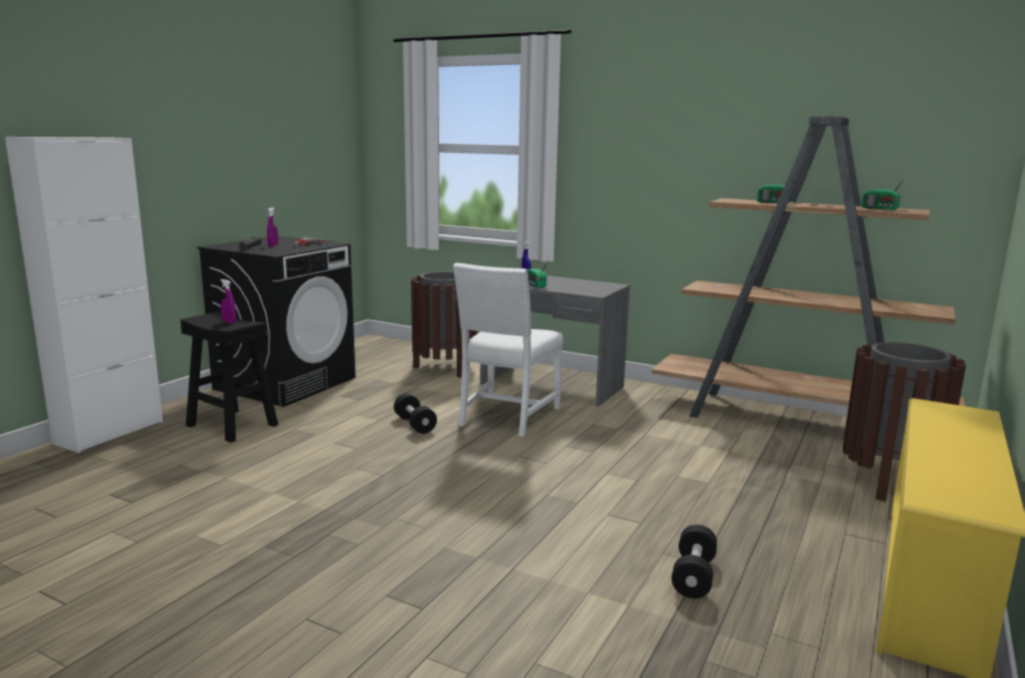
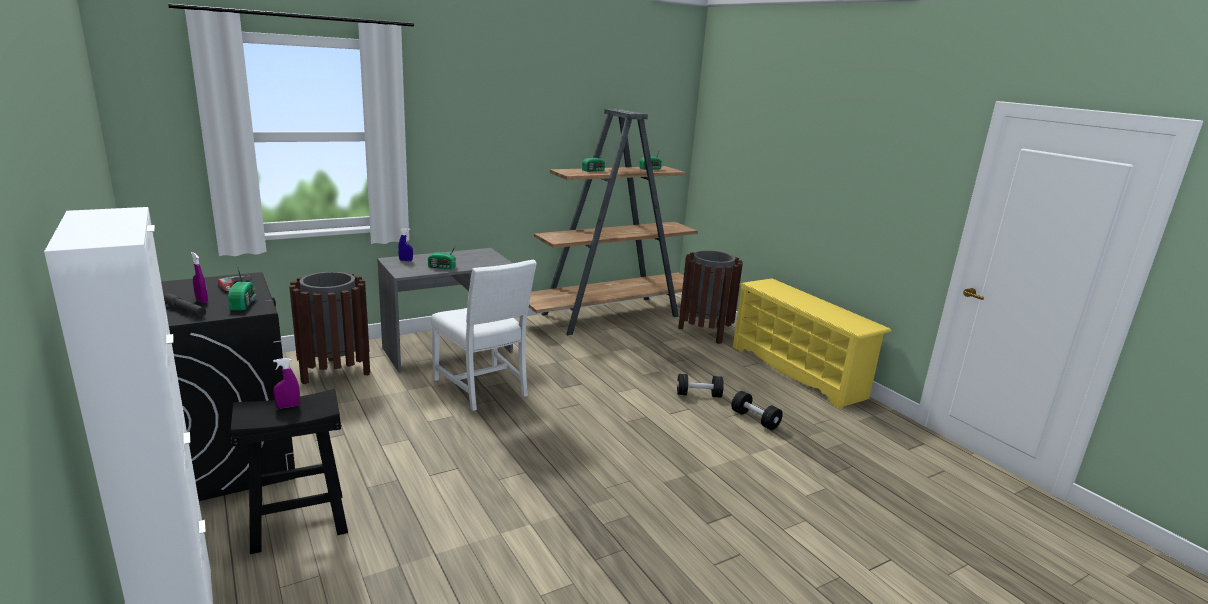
camera: 60 degrees left, 5 degrees up
black dumbbell [394,394,437,434] -> black dumbbell moved to [677,374,724,398]
none -> radio [228,265,257,310]

